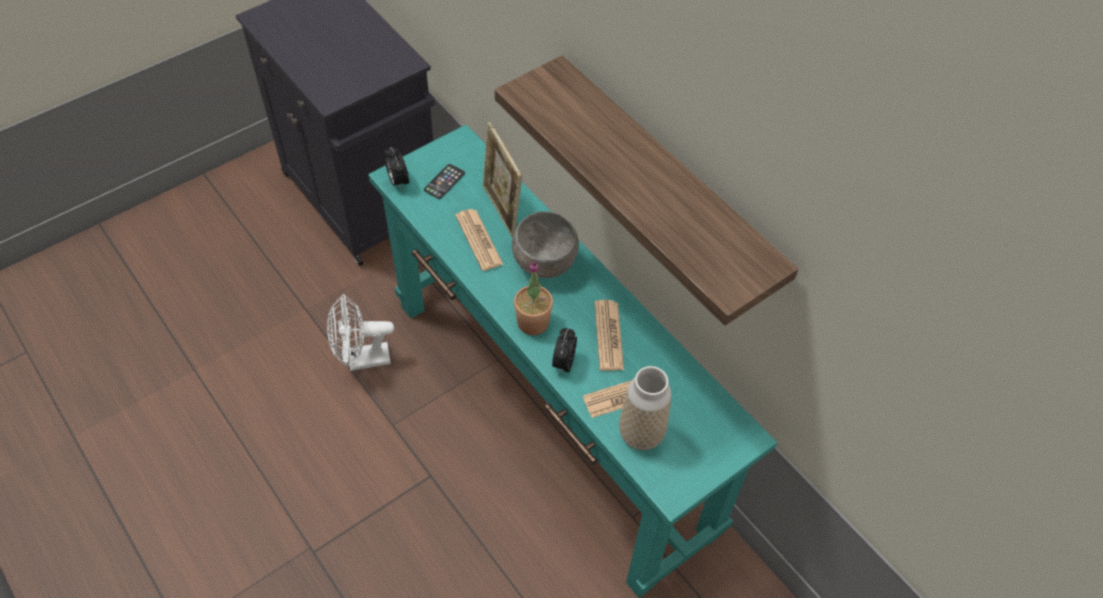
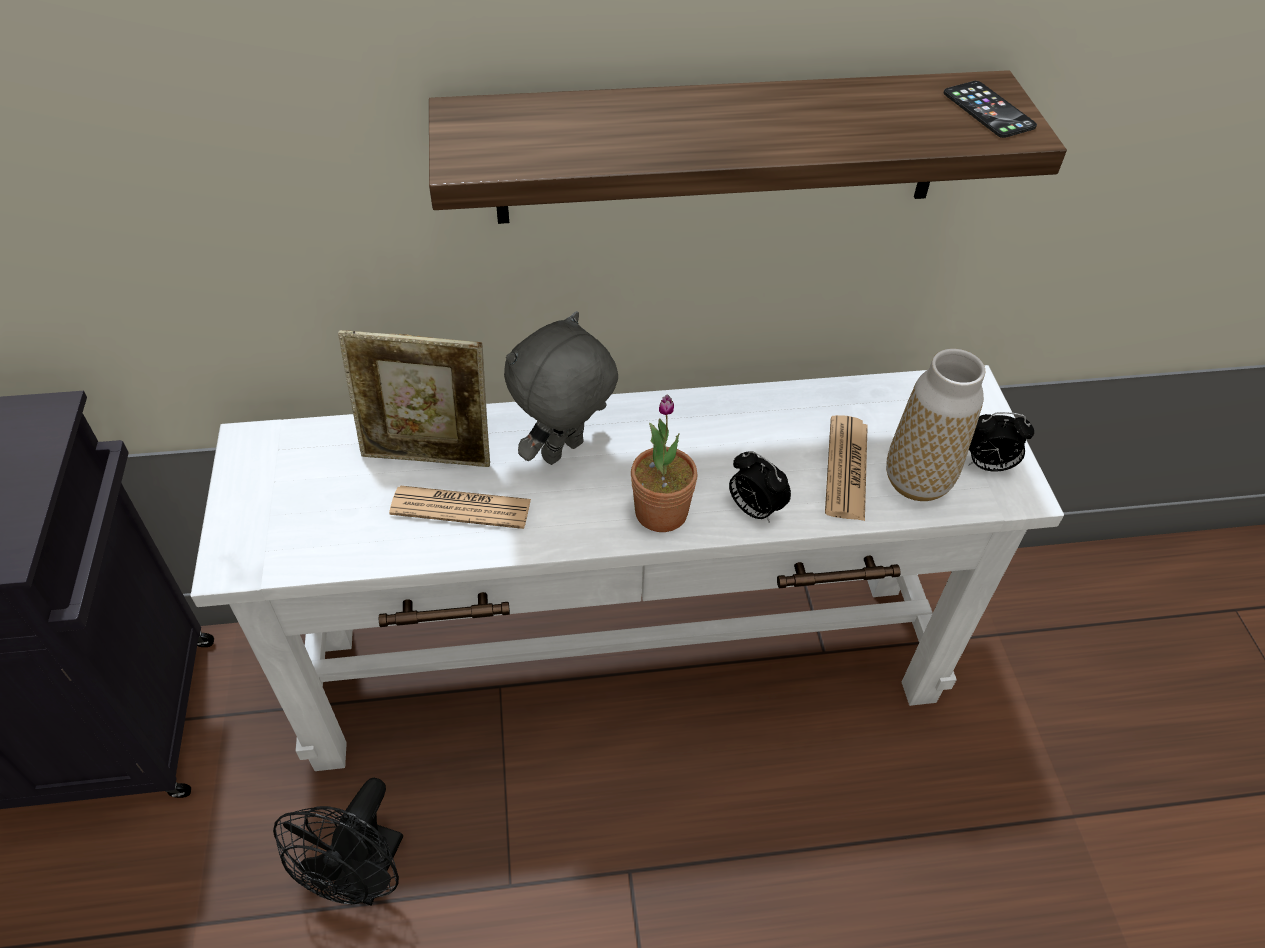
camera: 60 degrees left, 5 degrees down
white fan [327,294,394,371] -> black fan [273,778,403,905]
turquoise console table [368,125,777,598] -> white console table [190,365,1064,771]
alarm clock [385,147,409,190] -> alarm clock moved to [969,412,1034,472]
phone [424,164,465,199] -> phone moved to [943,81,1037,138]
grey bowl [512,211,579,278] -> grey plush toy [504,311,618,465]
newspaper [594,300,624,371] -> none

